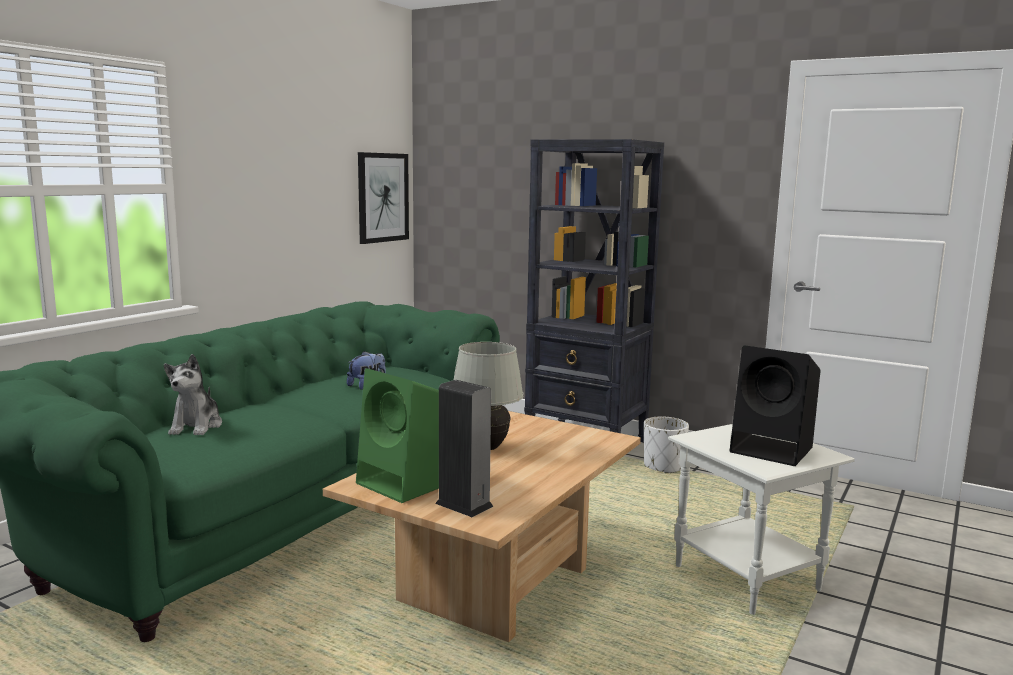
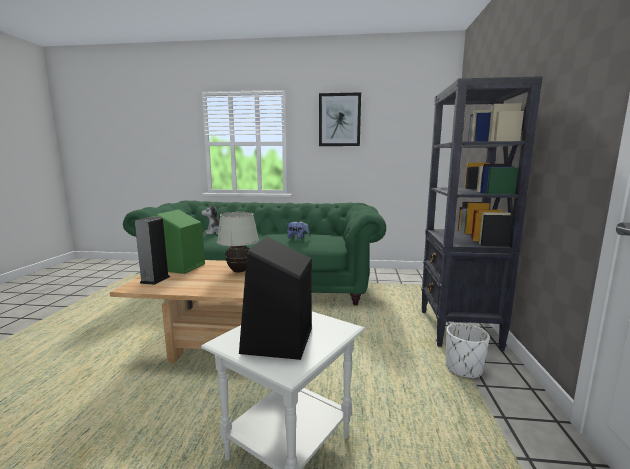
camera: 65 degrees right, 0 degrees up
picture [358,152,409,244] -> picture moved to [319,92,361,146]

